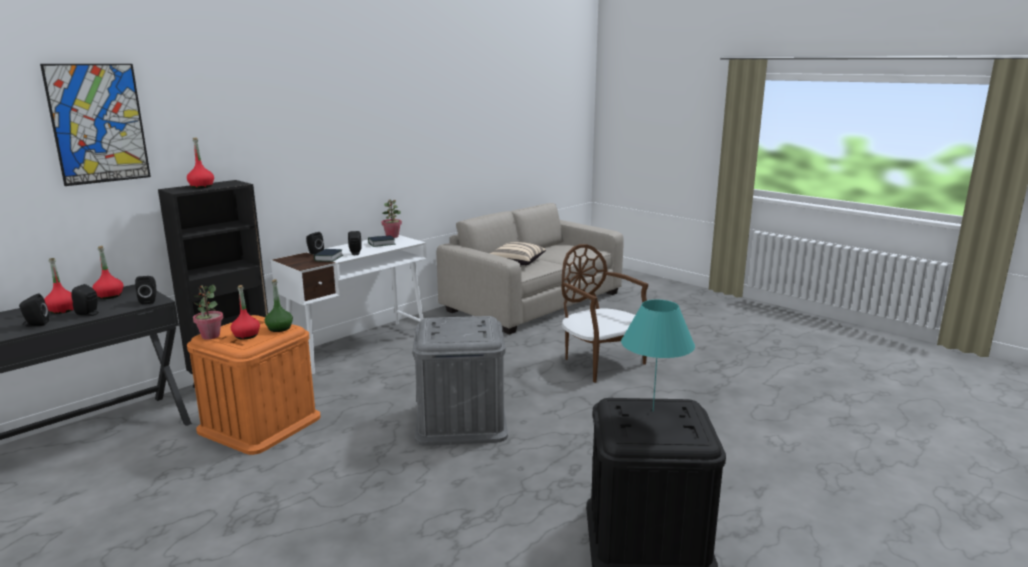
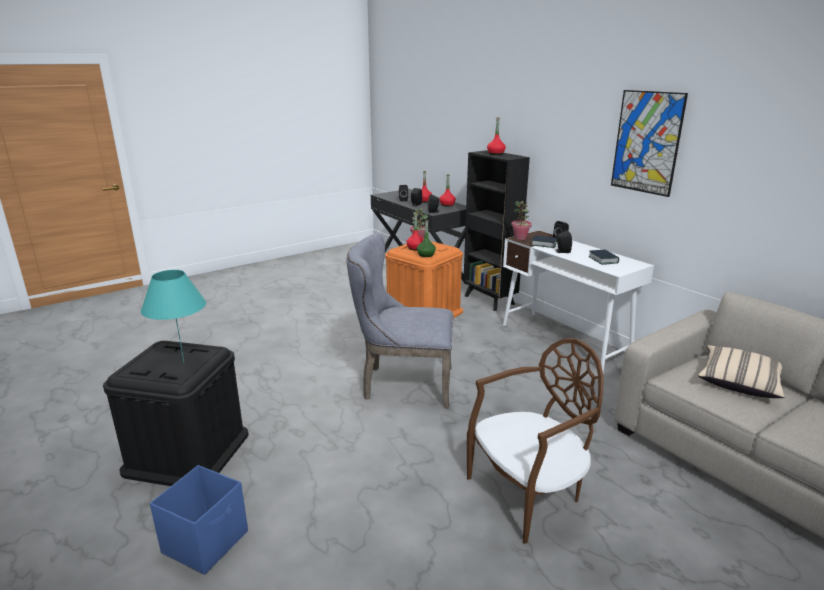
camera: 100 degrees right, 5 degrees up
picture [40,64,151,186] -> picture moved to [611,90,688,197]
potted plant [382,200,402,238] -> potted plant moved to [511,201,532,240]
grey storage box [413,316,508,446] -> grey chair [347,233,453,409]
none -> blue storage box [150,465,248,575]

